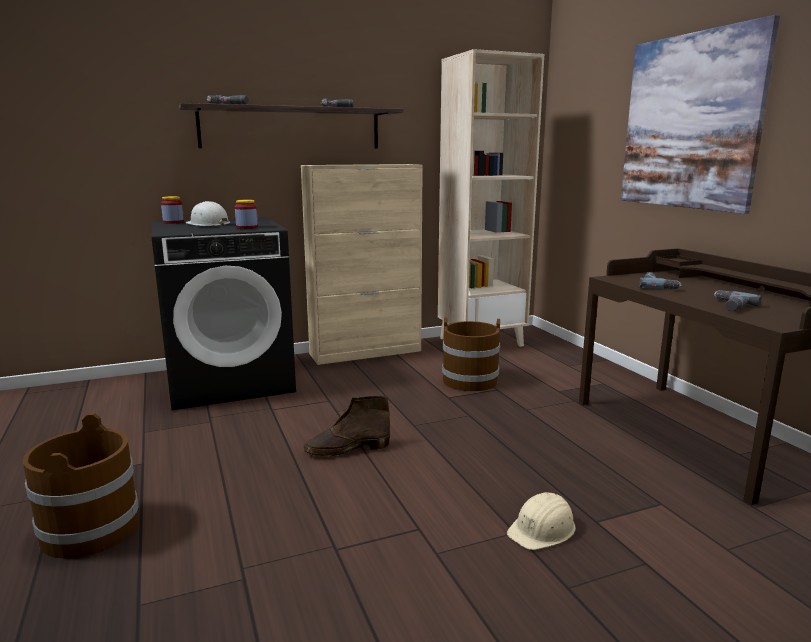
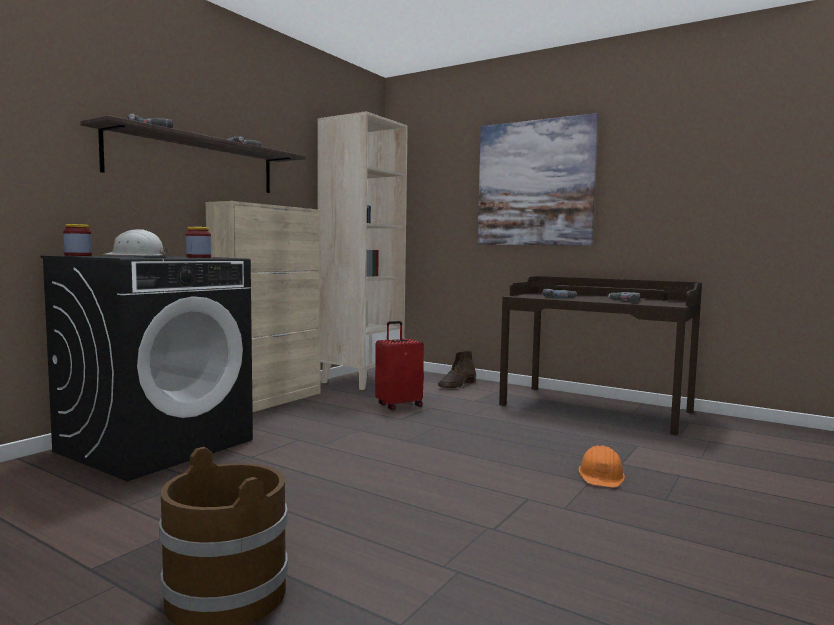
camera: 35 degrees left, 10 degrees down
brown boot [303,396,390,457] -> brown boot moved to [438,351,476,388]
brown bucket [442,317,500,391] -> red suitcase [375,321,424,410]
beige hard hat [507,492,576,550] -> orange hard hat [578,445,625,488]

